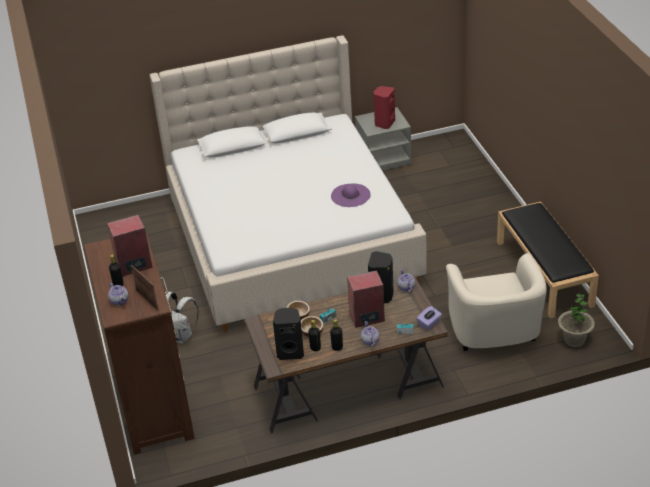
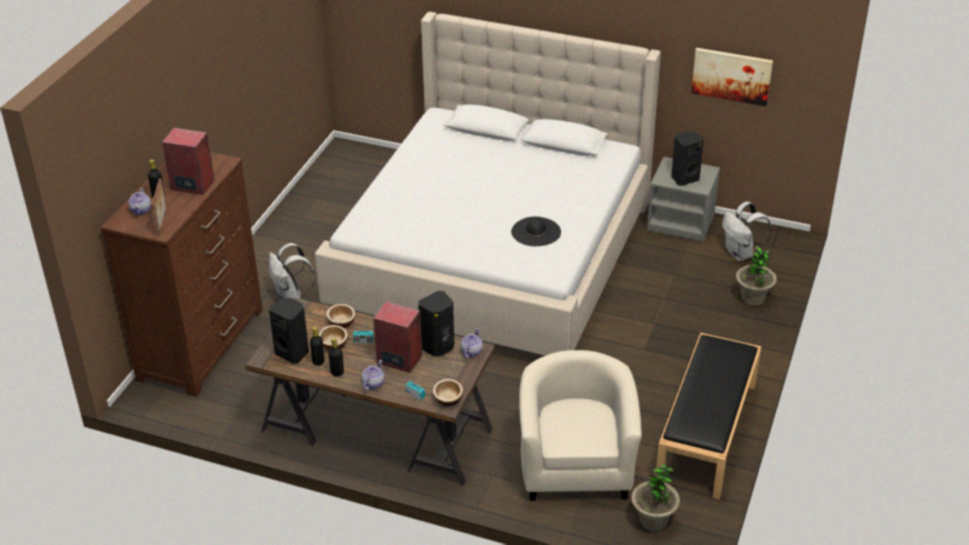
camera: 35 degrees right, 0 degrees up
purple hat [331,184,371,207] -> black hat [511,217,561,246]
red speaker [373,86,395,129] -> black speaker [671,131,704,186]
purple tissue box [417,306,442,330] -> bowl [433,379,463,406]
beige armchair [446,253,547,351] -> beige armchair turned 150 degrees clockwise [519,350,642,501]
none -> picture [691,48,773,106]
none -> white backpack [722,201,772,261]
none -> potted plant [736,245,777,305]

